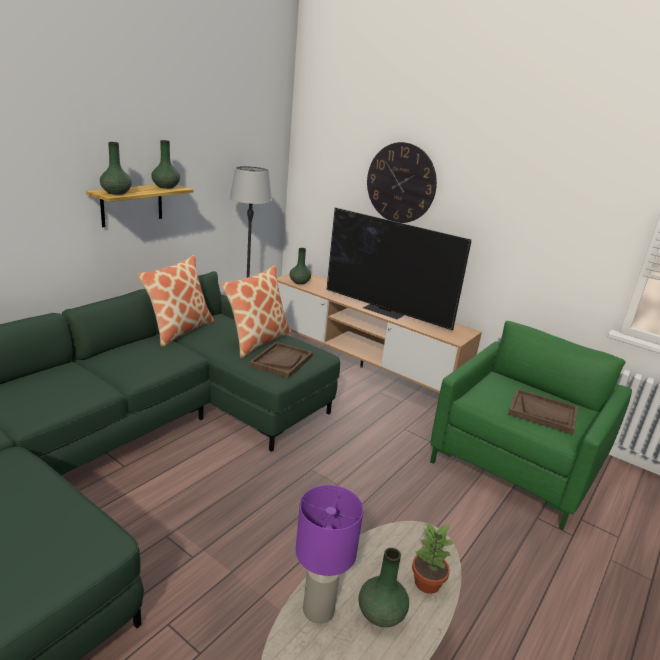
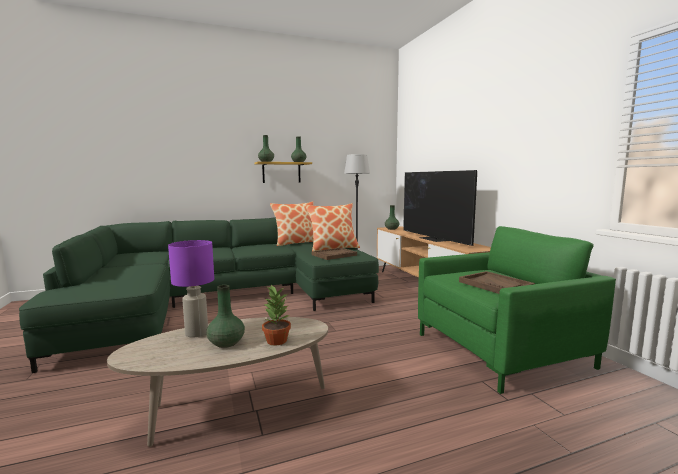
camera: 35 degrees right, 15 degrees down
wall clock [367,142,437,223] -> none

